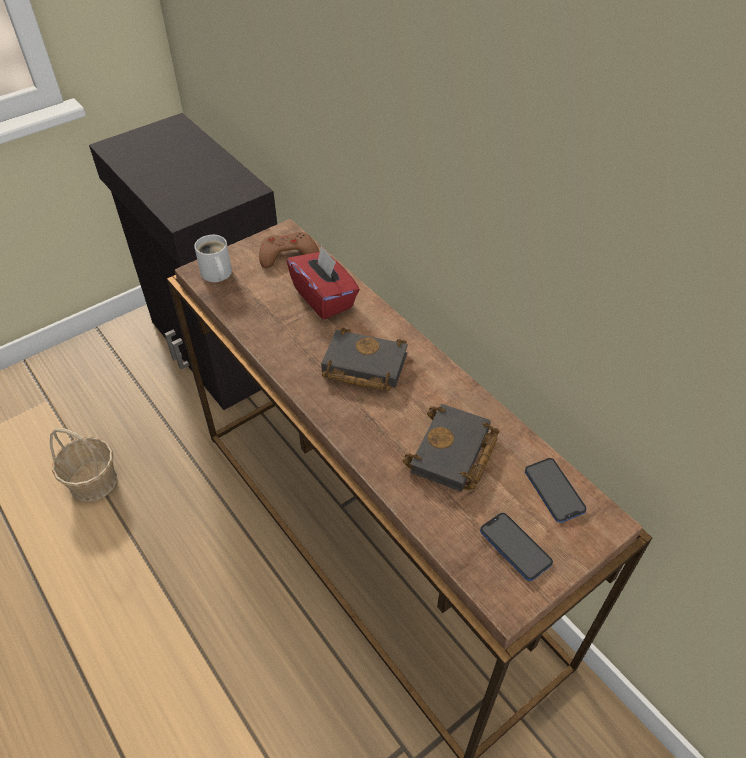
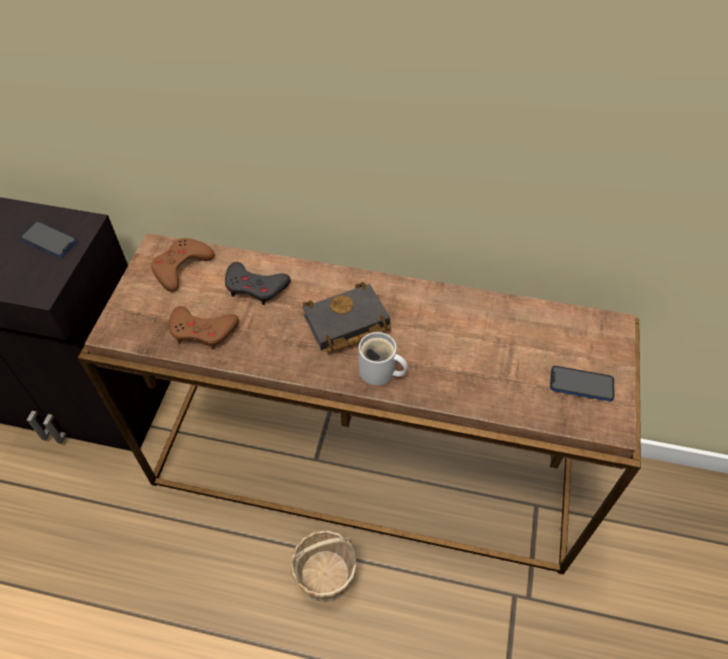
camera: 40 degrees left, 5 degrees up
basket [50,428,117,502] -> basket moved to [290,530,357,603]
white mug [194,235,232,282] -> white mug moved to [359,332,408,385]
red tissue box [287,245,360,320] -> grey game controller [225,262,290,305]
black book [402,404,500,492] -> none
phone [525,458,587,523] -> phone moved to [20,221,77,257]
none -> brown game controller [169,306,239,349]

